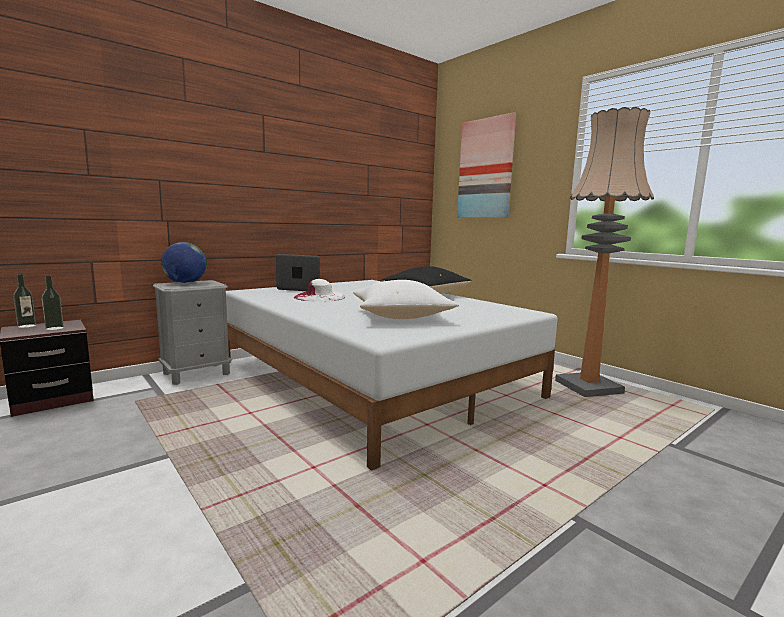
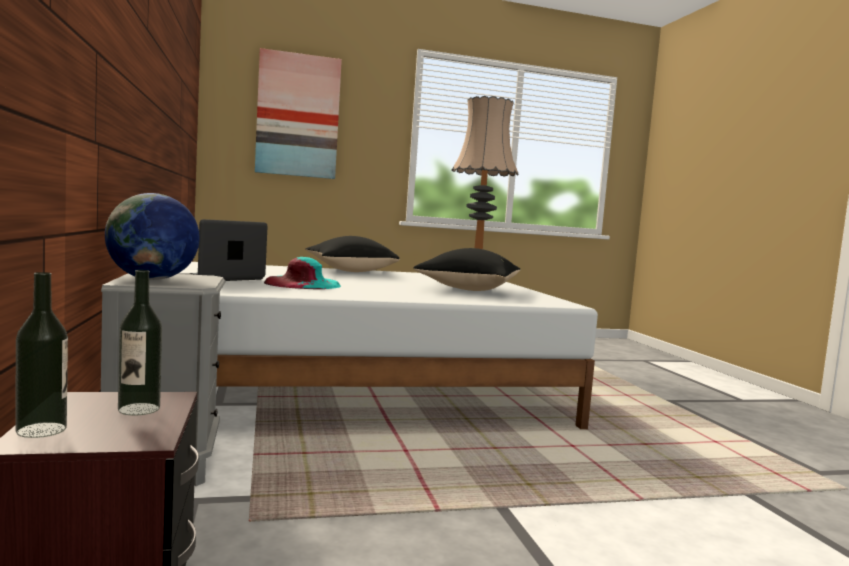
camera: 65 degrees left, 5 degrees down
white hat [294,279,345,302] -> turquoise hat [264,257,341,289]
white pillow [353,280,459,319] -> black pillow [413,248,521,291]

